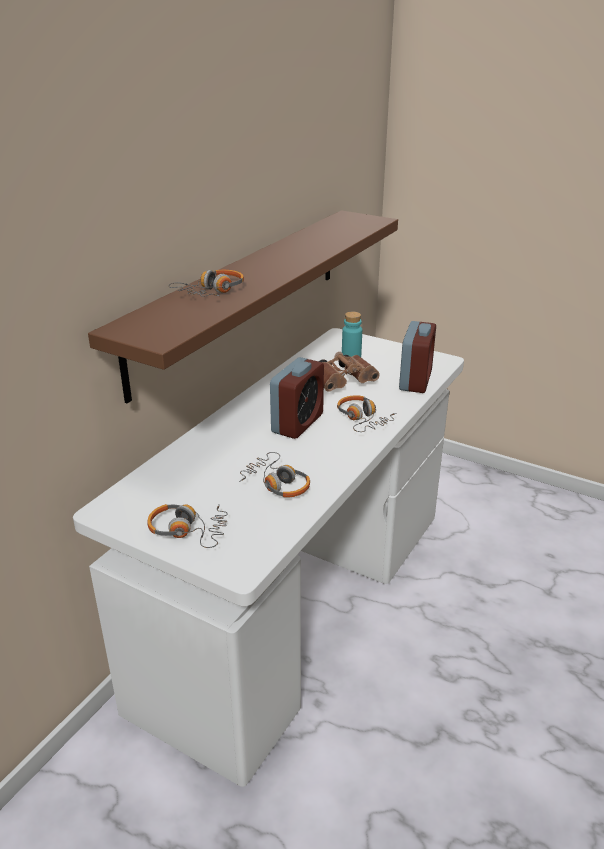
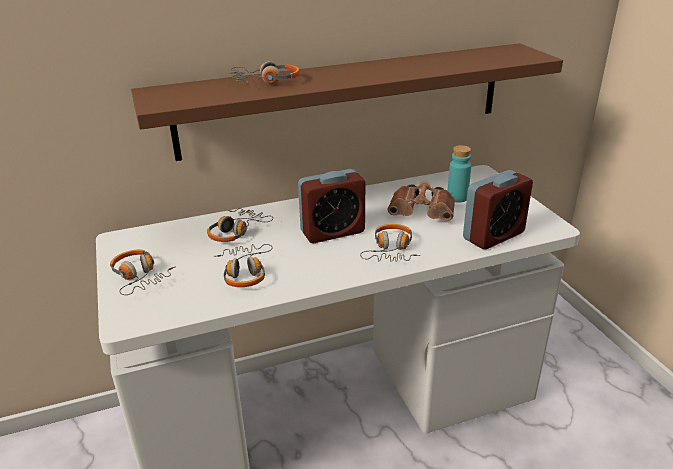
camera: 40 degrees right, 0 degrees up
none -> headphones [207,208,273,242]

